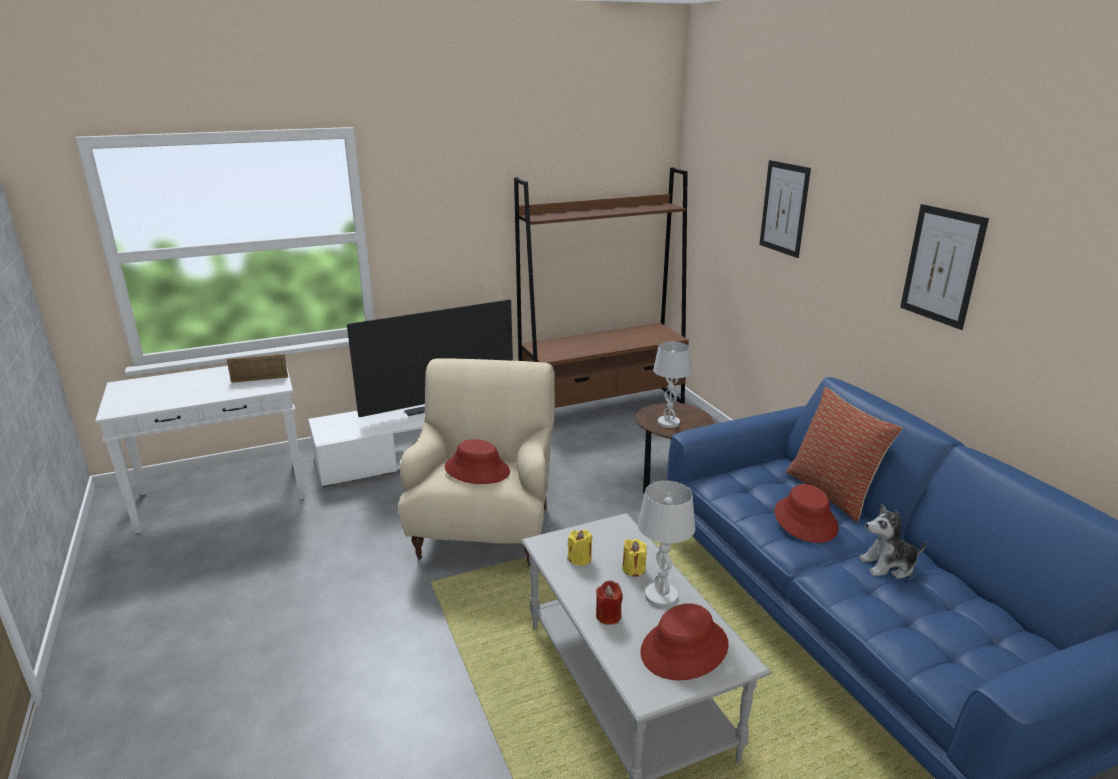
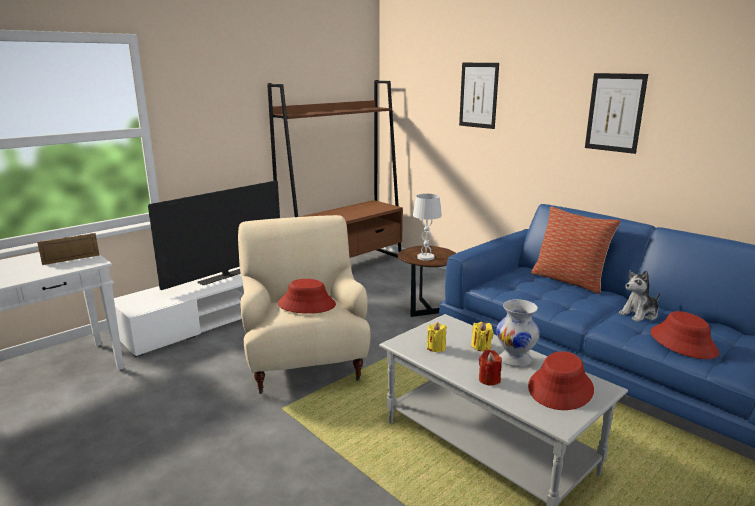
camera: 20 degrees left, 5 degrees down
white table lamp [638,481,695,607] -> white vase [496,299,540,367]
red hat [774,484,839,543] -> red hat moved to [651,311,719,359]

